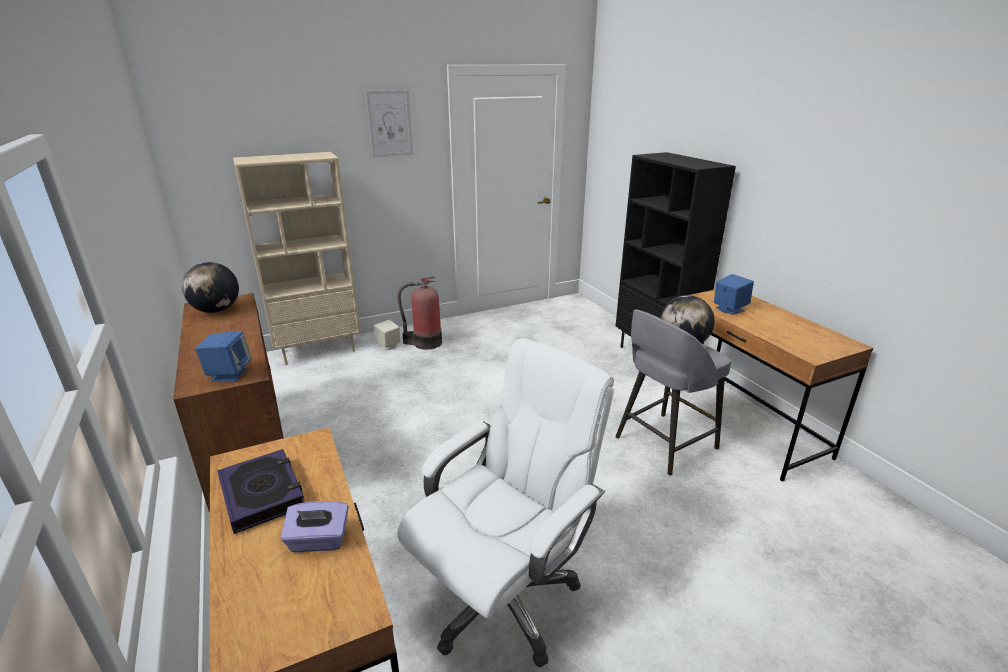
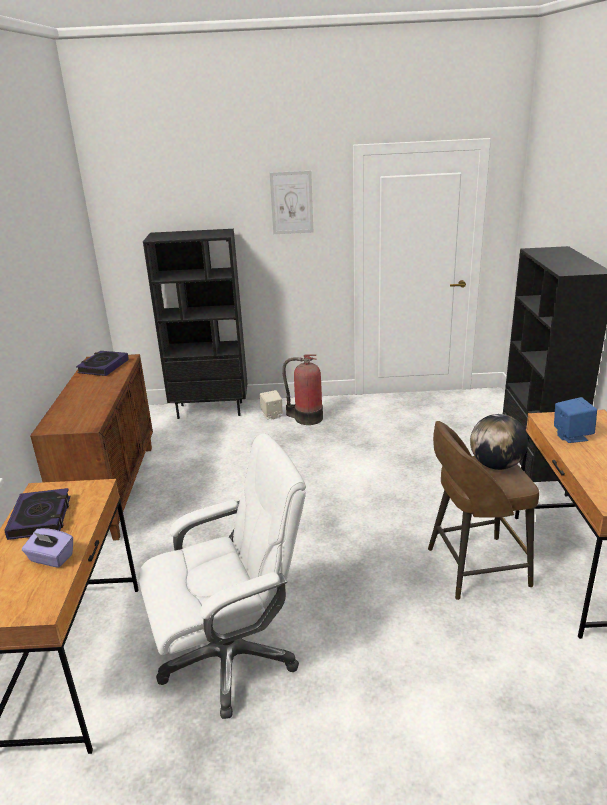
camera: 25 degrees right, 0 degrees up
globe [182,262,239,313] -> book [76,351,129,376]
blue speaker [195,331,252,382] -> none
beige bookcase [233,152,361,365] -> black bookcase [143,229,247,419]
grey stool [615,309,731,476] -> brown stool [428,421,539,600]

